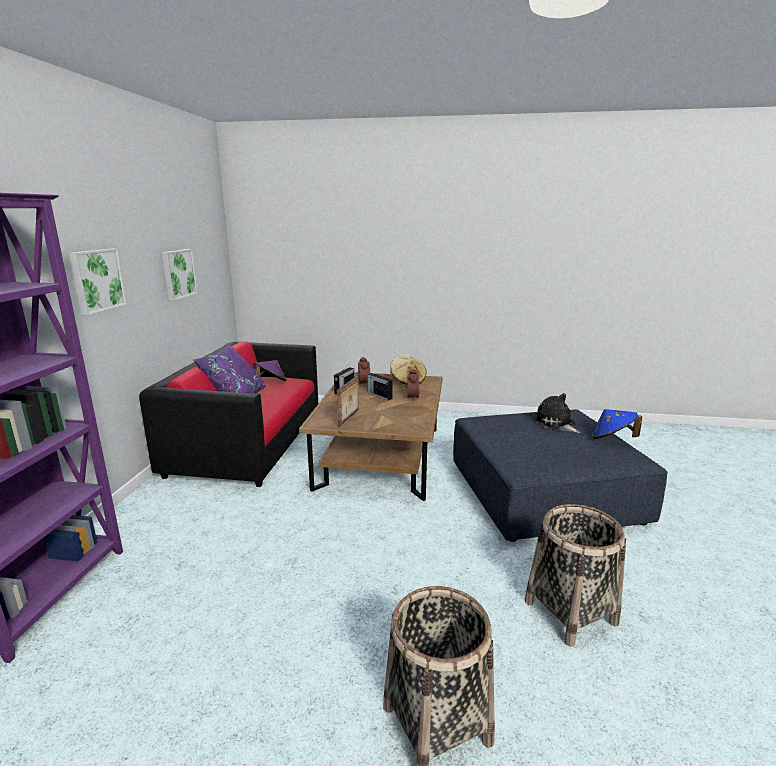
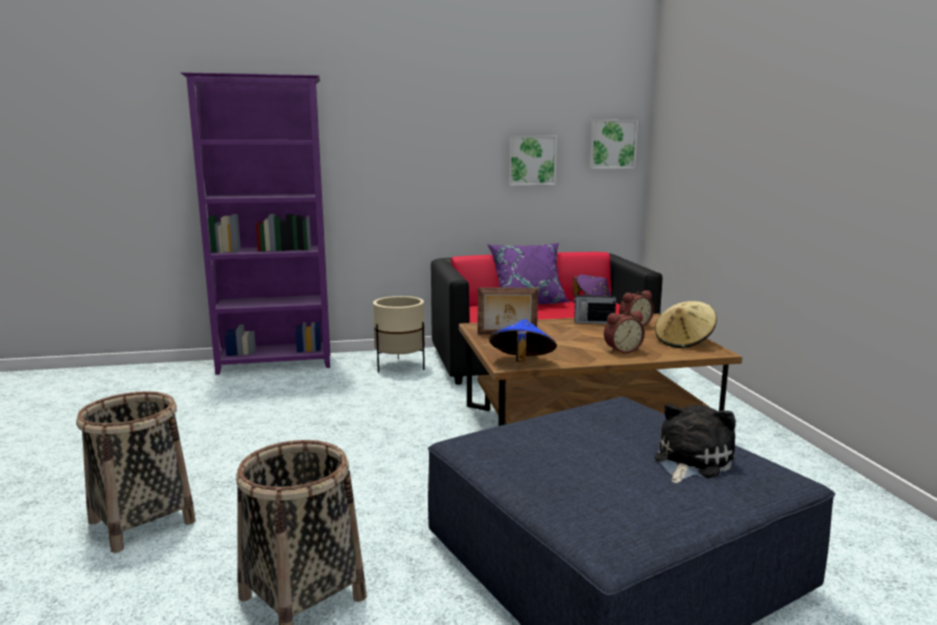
camera: 70 degrees right, 5 degrees down
picture [69,249,127,315] -> picture moved to [589,120,638,169]
radio [367,373,392,400] -> none
blue hat [592,409,642,439] -> blue hat moved to [489,319,557,363]
none -> beige planter [373,296,425,373]

